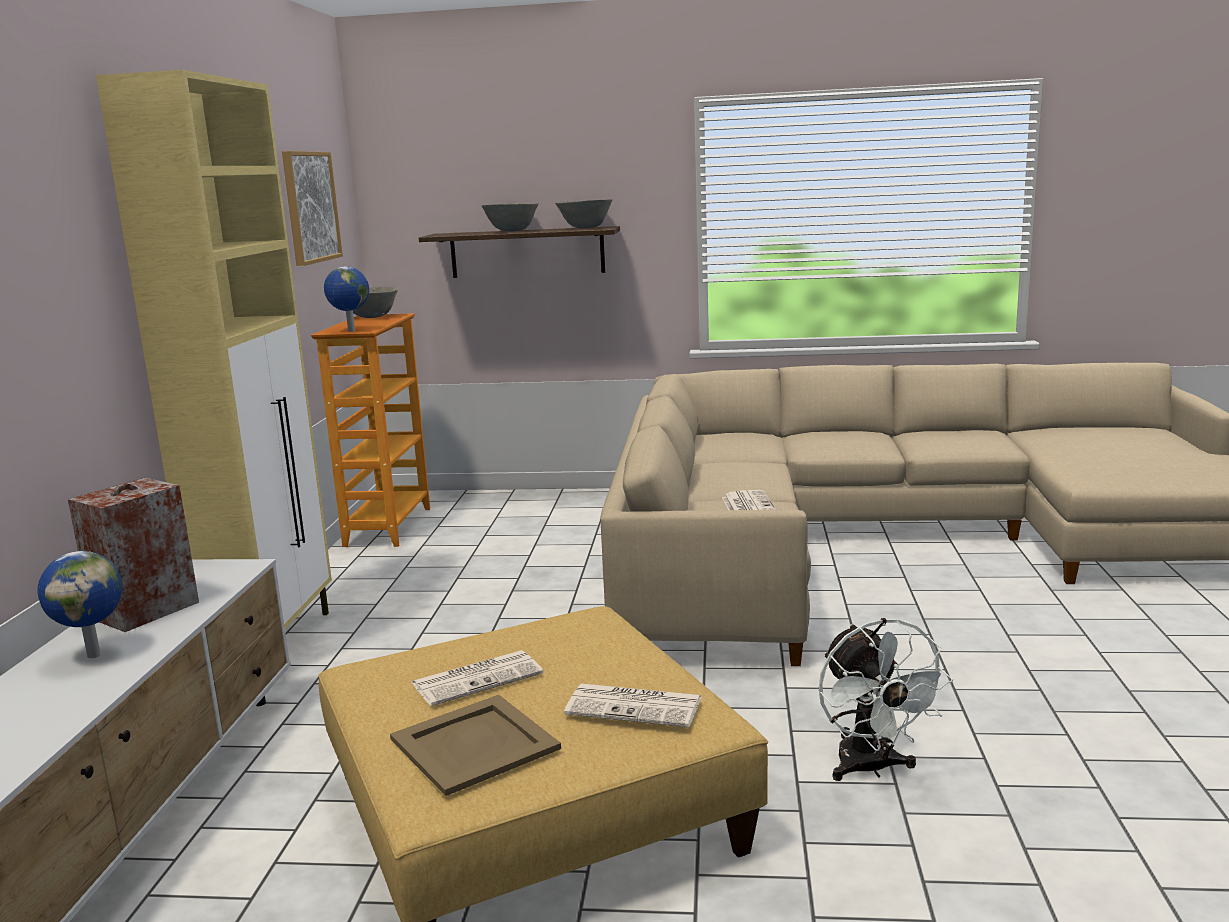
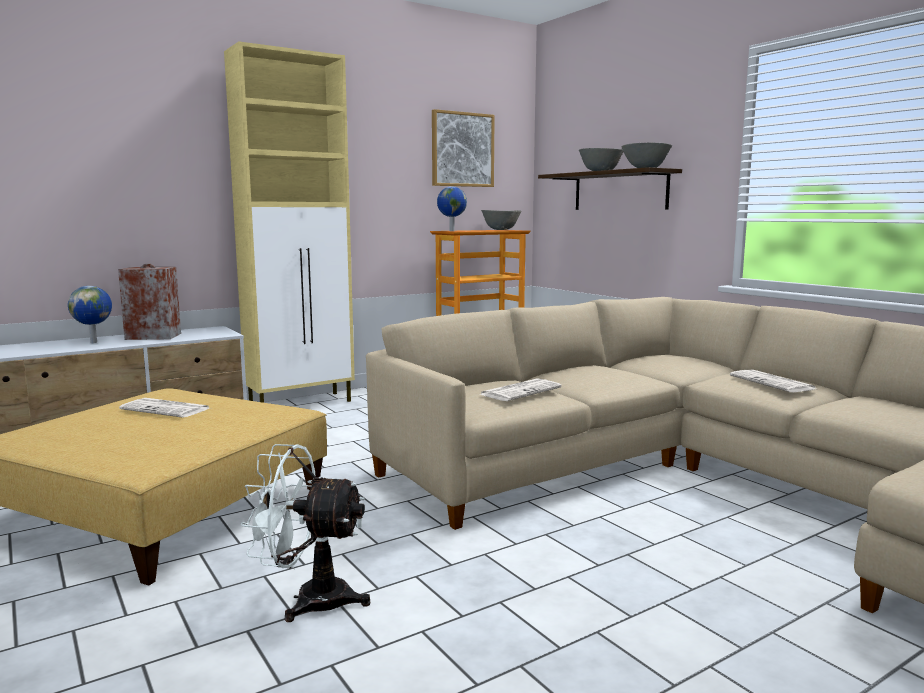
camera: 50 degrees right, 5 degrees down
beige tray [390,695,561,796] -> none
newspaper [564,684,701,727] -> newspaper moved to [730,370,816,392]
white fan [819,618,953,781] -> white fan turned 60 degrees clockwise [240,444,370,622]

